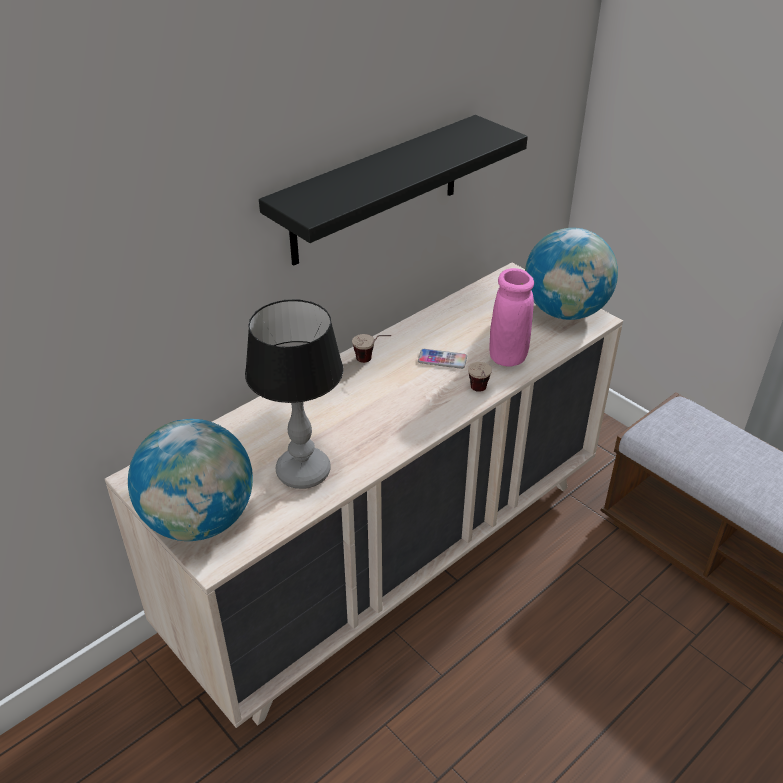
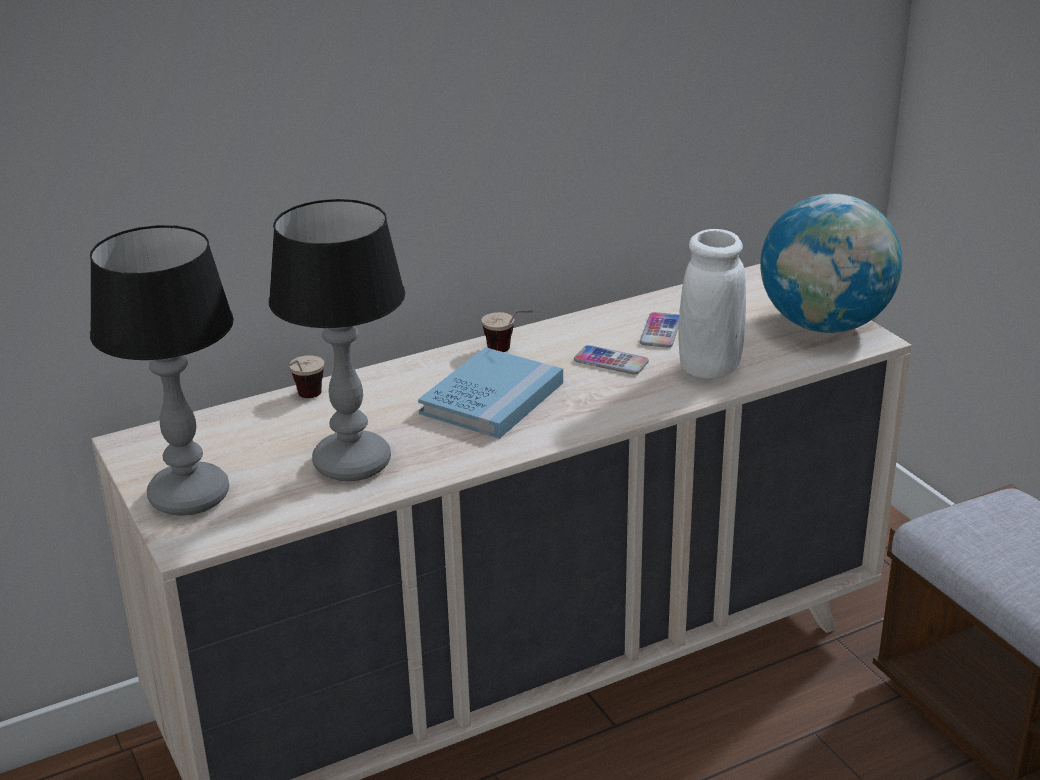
camera: 15 degrees right, 10 degrees down
globe [128,419,253,541] -> table lamp [90,225,234,516]
black shelf [259,115,528,266] -> none
cup [468,362,492,392] -> cup moved to [289,355,324,398]
pink vase [489,268,534,367] -> white vase [679,229,746,379]
none -> blue book [418,347,563,439]
none -> phone [640,312,679,348]

